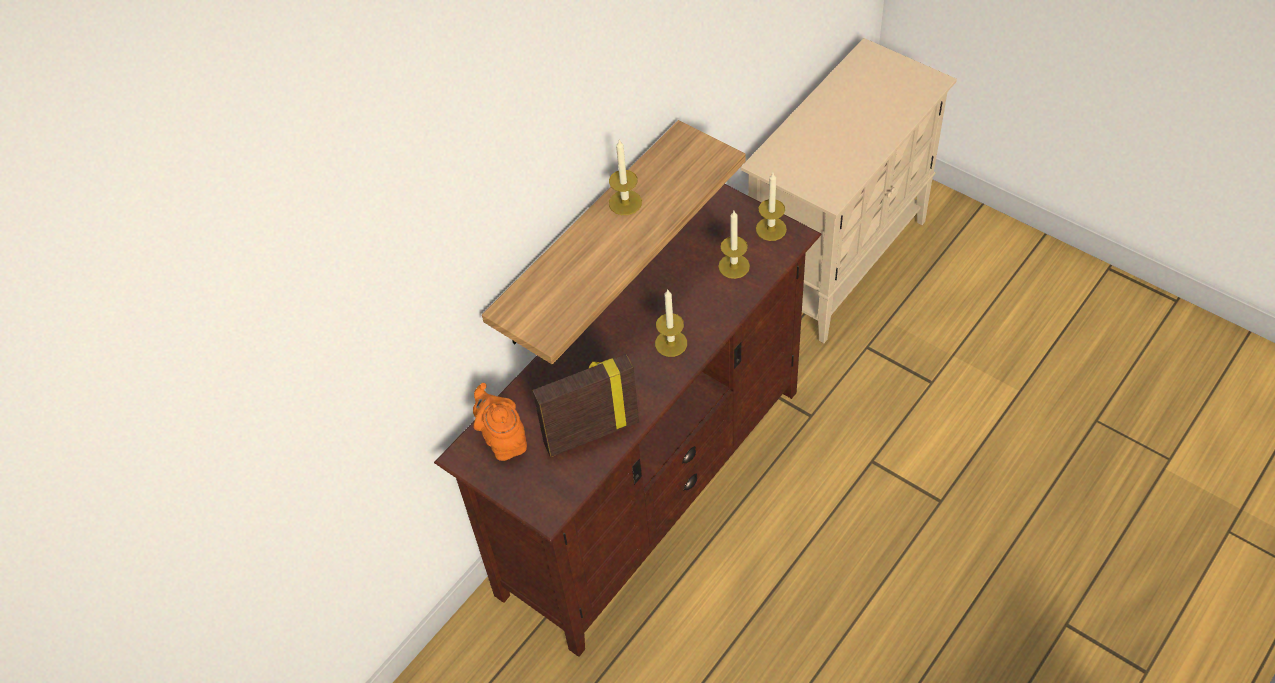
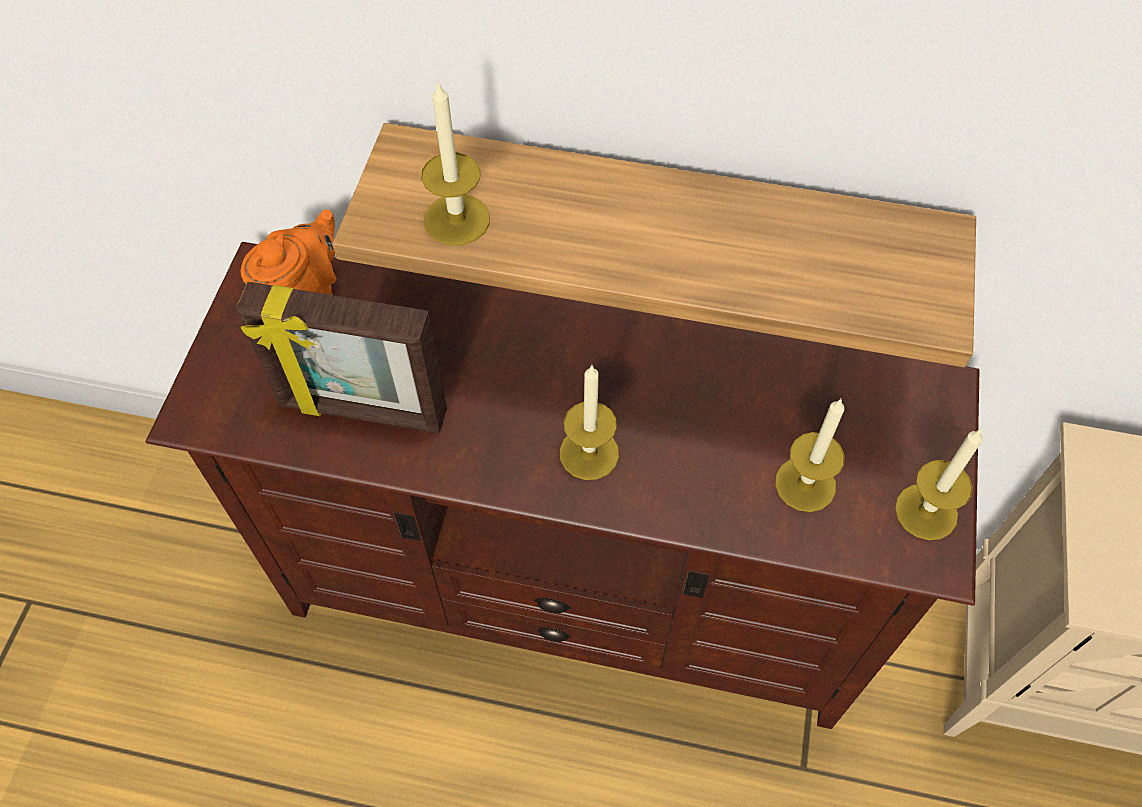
camera: 60 degrees right, 5 degrees up
picture frame [533,354,639,457] -> picture frame turned 150 degrees clockwise [236,282,447,434]
candle [609,140,642,215] -> candle moved to [421,80,490,245]

